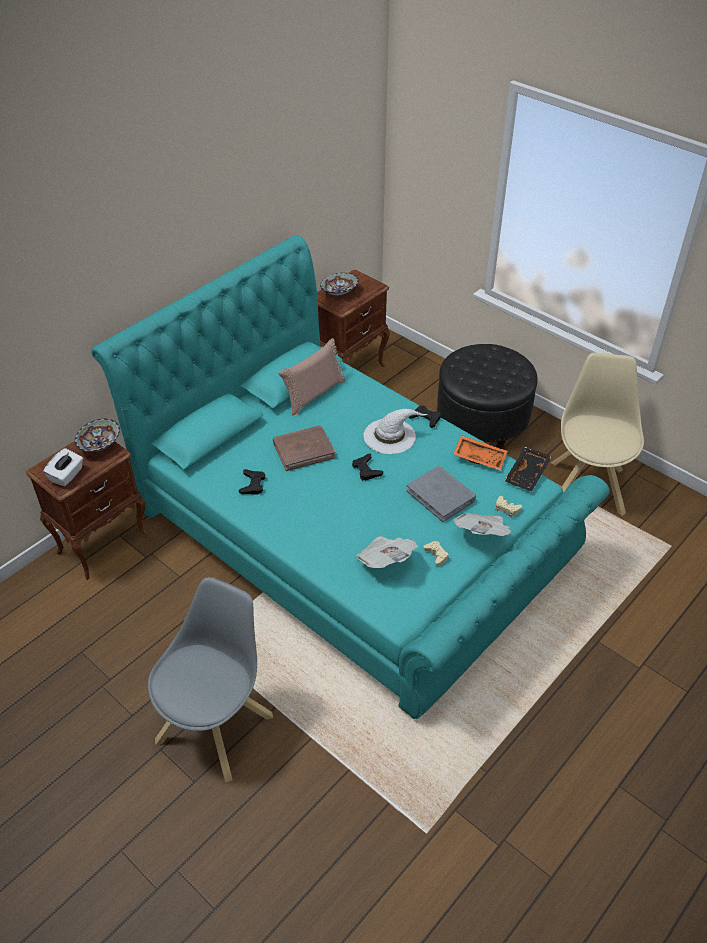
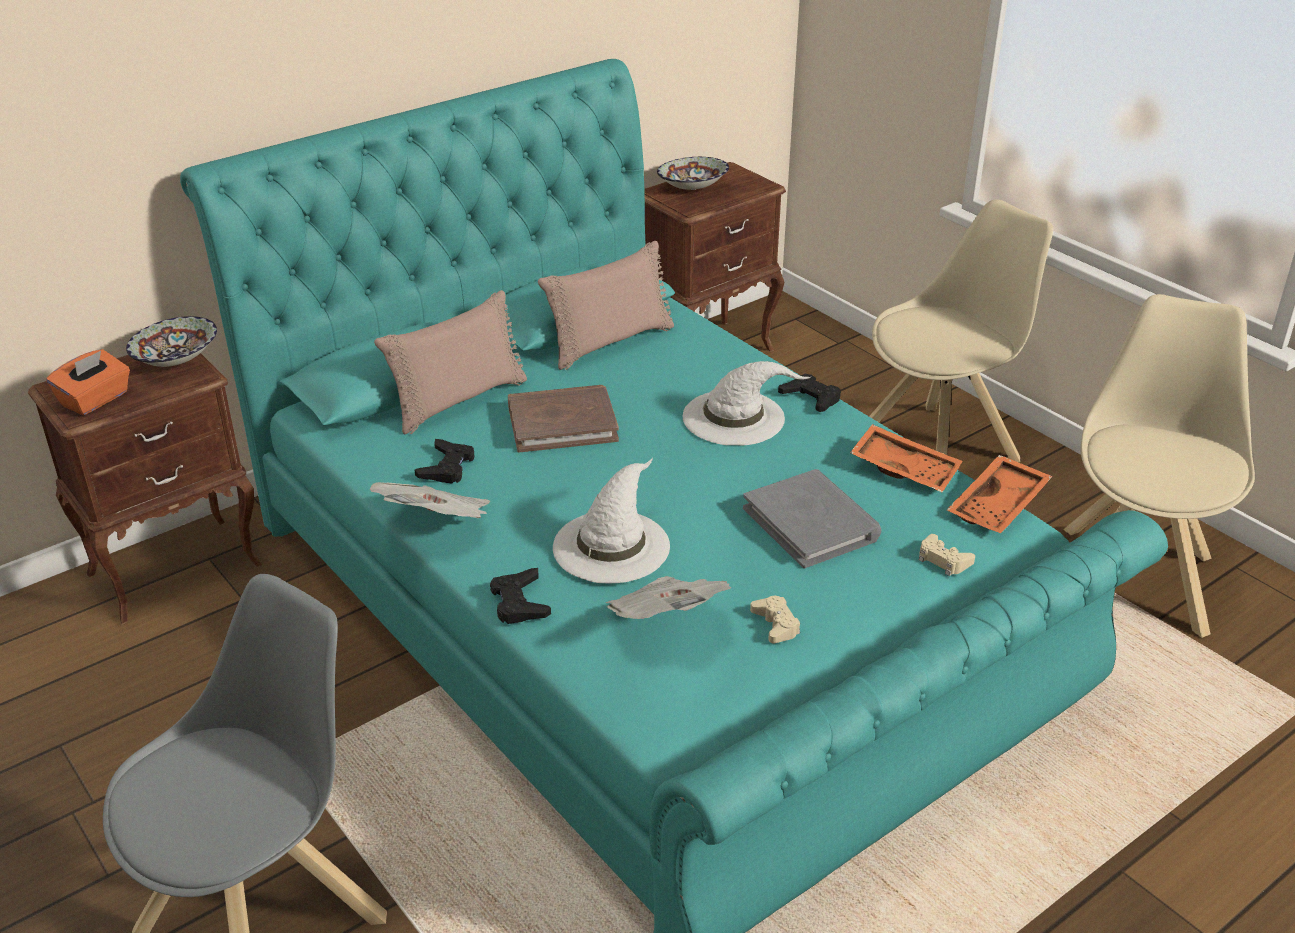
camera: 10 degrees right, 10 degrees down
white tissue box [43,448,83,487] -> orange tissue box [46,349,130,415]
black game controller [352,453,383,481] -> black game controller moved to [490,568,551,624]
black ottoman [437,344,538,449] -> beige chair [869,199,1053,462]
newspaper [454,512,512,536] -> newspaper moved to [370,482,490,518]
black tray [504,447,552,491] -> orange tray [946,455,1053,533]
none -> beige pillow [374,290,527,434]
none -> white hat [553,458,670,584]

